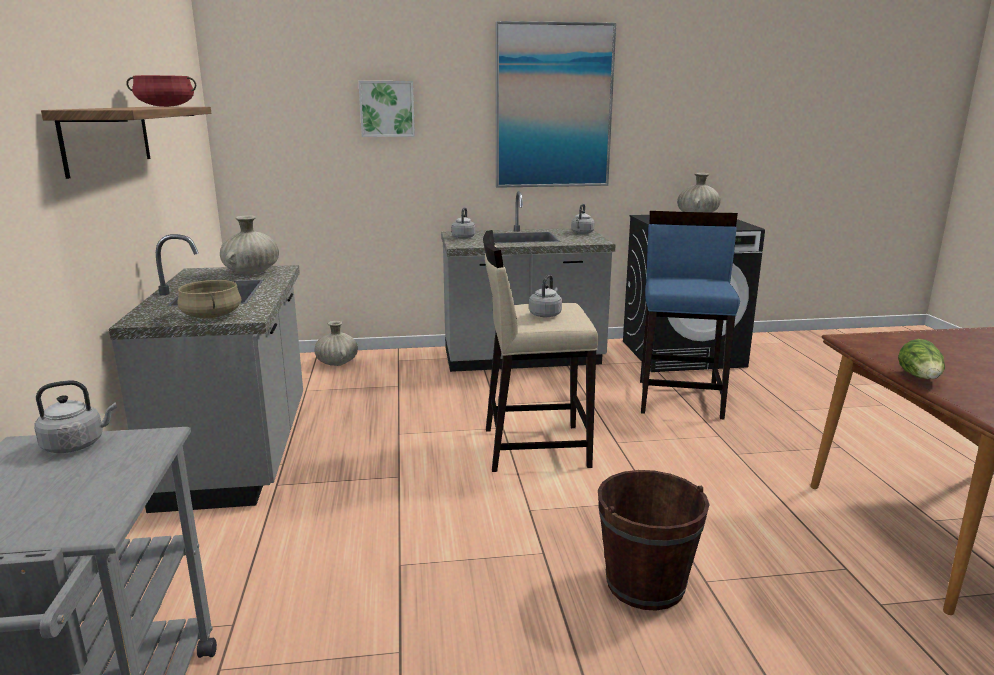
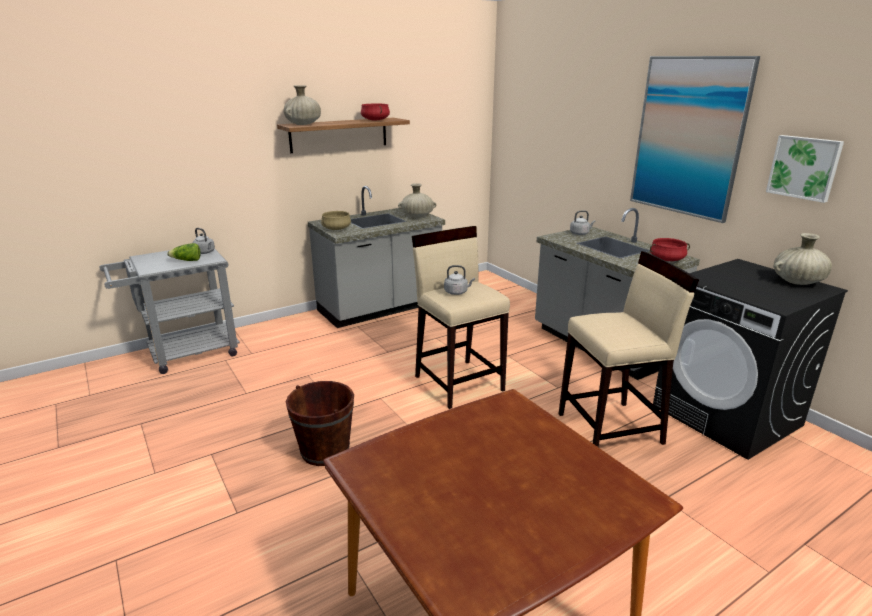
camera: 65 degrees right, 5 degrees up
beige vase [314,321,358,366] -> beige vase moved to [283,85,321,125]
picture [358,81,415,137] -> picture moved to [766,135,844,203]
grey kettle [571,204,595,234] -> red cooking pot [650,238,690,261]
blue stool [640,211,740,419] -> beige stool [559,251,699,447]
lettuce [898,339,945,379] -> lettuce moved to [167,243,201,261]

